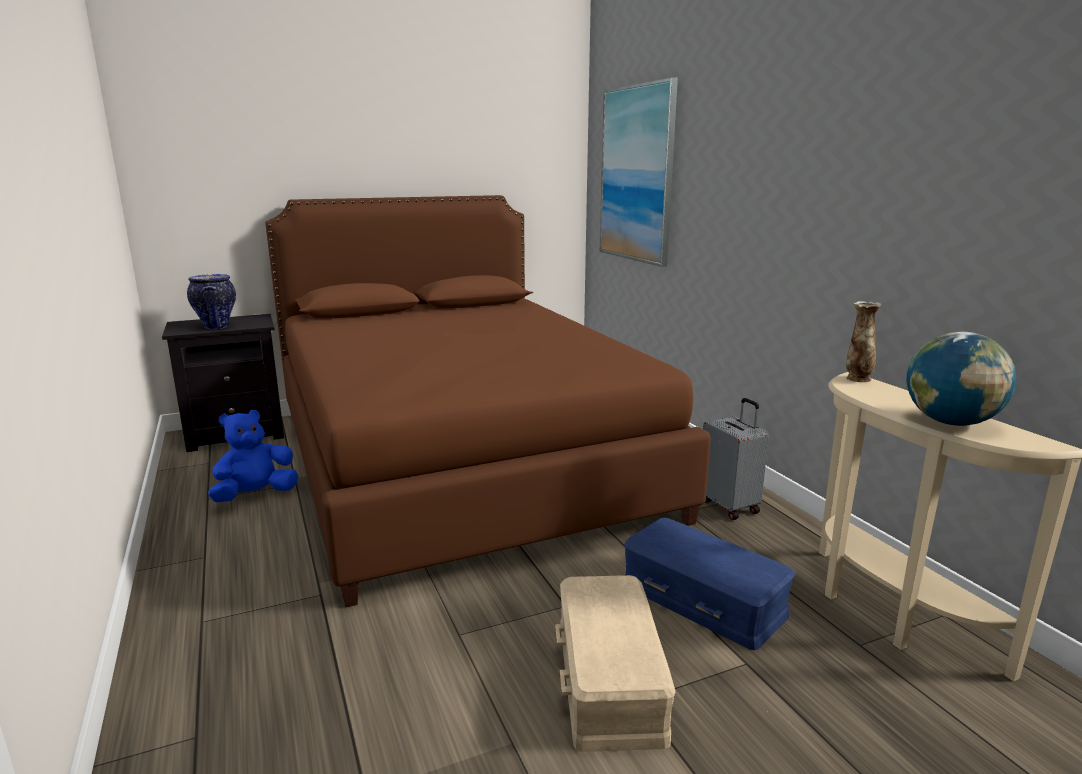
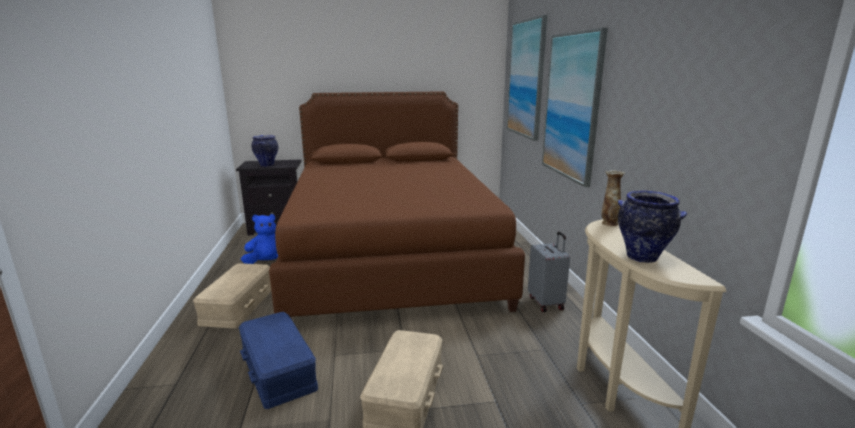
camera: 15 degrees right, 0 degrees up
blue storage box [624,517,795,651] -> blue storage box moved to [239,312,318,409]
globe [906,332,1016,426] -> vase [618,191,687,263]
none -> beige storage box [193,263,271,328]
none -> picture [542,28,608,187]

